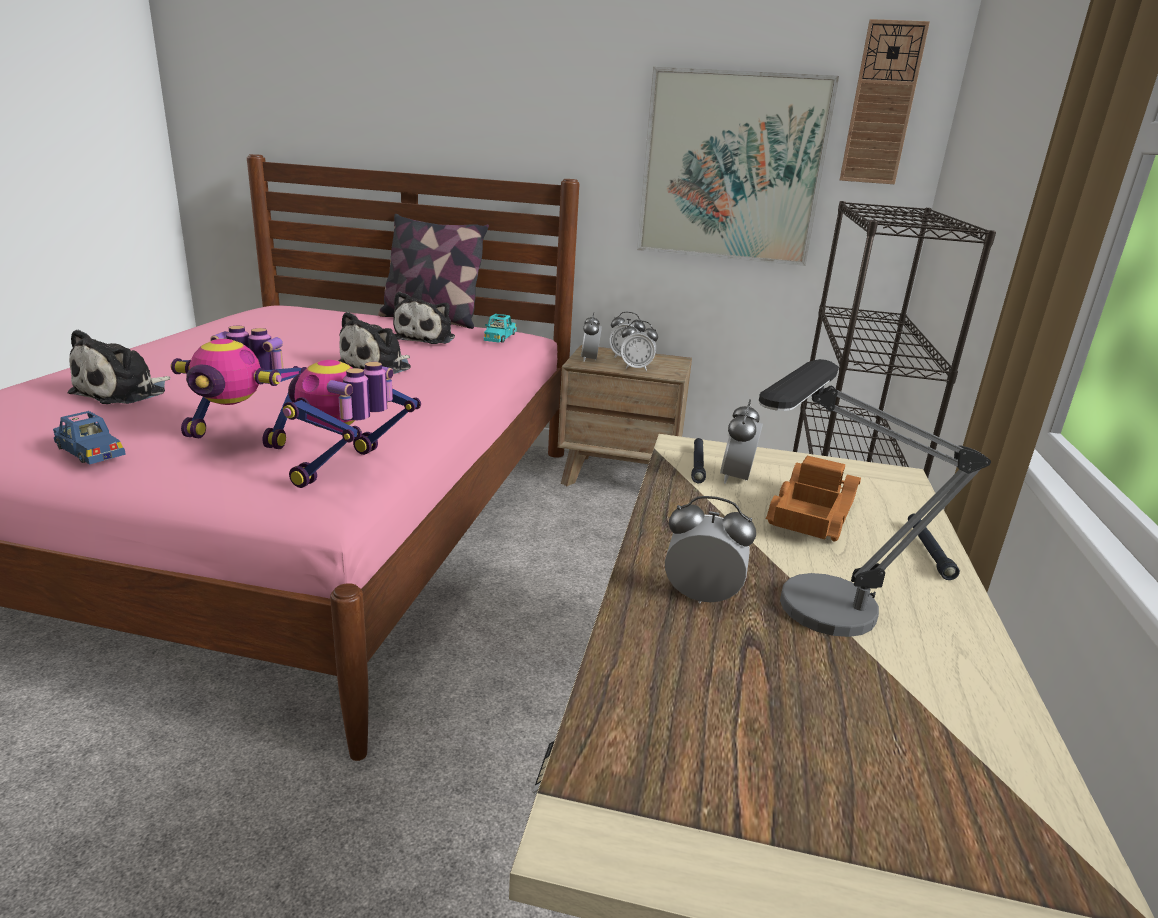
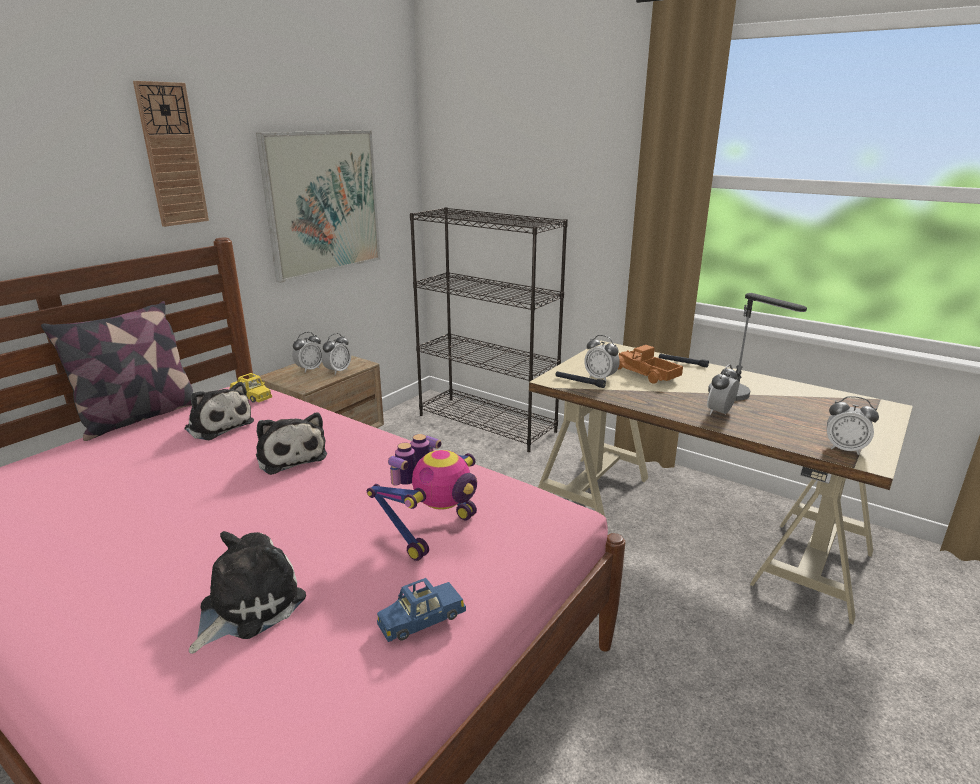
camera: 65 degrees left, 0 degrees up
plush toy [68,329,171,404] -> plush toy turned 105 degrees counterclockwise [189,531,306,654]
toy robot [283,360,421,488] -> none
turquoise toy car [484,314,517,343] -> yellow toy car [229,373,272,402]
alarm clock [581,312,602,362] -> alarm clock moved to [827,396,879,455]
wall clock [840,19,930,184] -> wall clock moved to [133,81,209,227]

